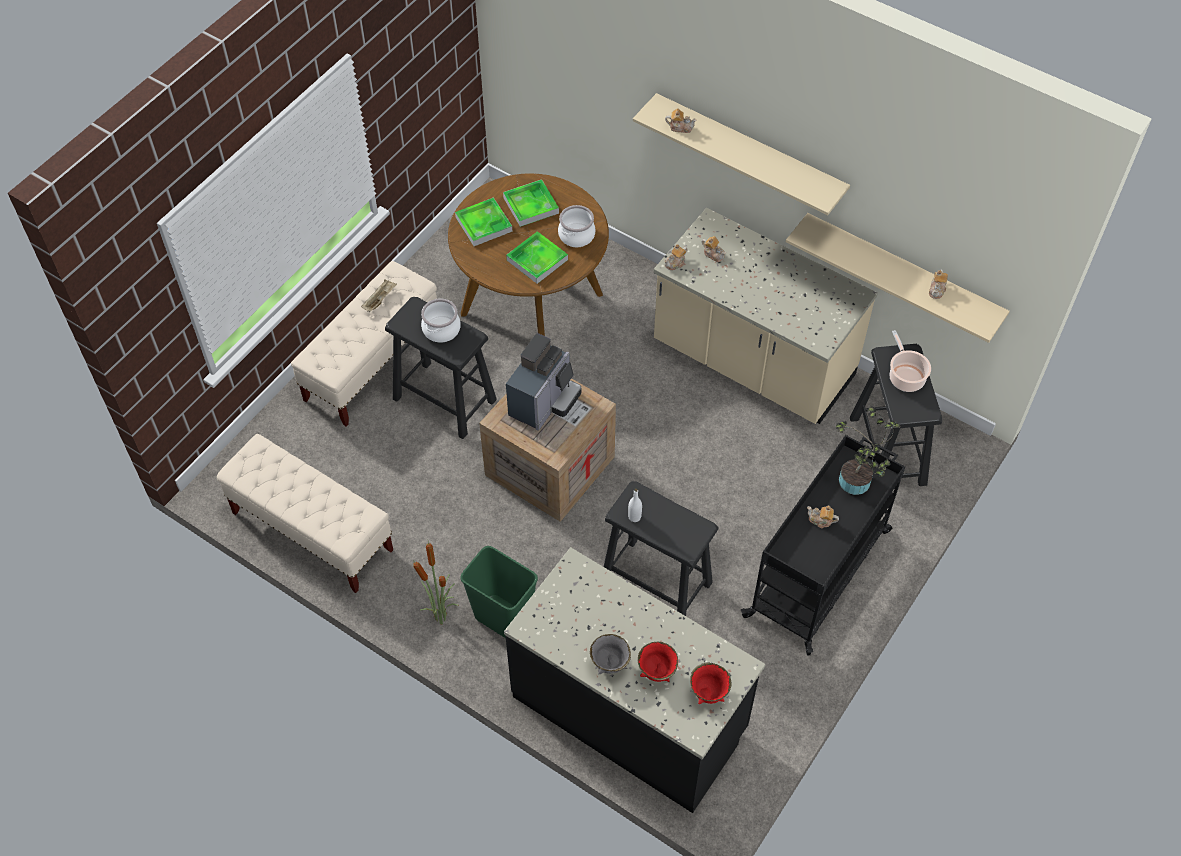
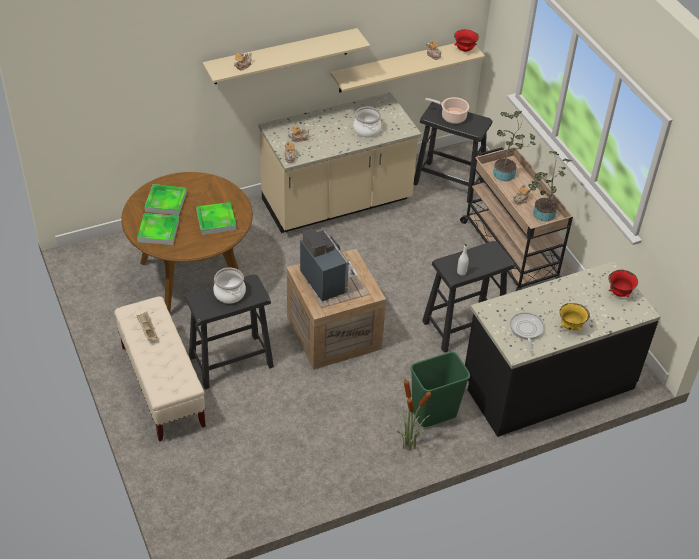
camera: 60 degrees left, 10 degrees down
beige bench [217,434,393,593] -> none
cooking pot [558,205,596,247] -> cooking pot moved to [353,107,381,138]
grey bowl [590,634,631,674] -> yellow bowl [559,303,590,331]
red bowl [638,642,678,682] -> red bowl moved to [454,29,479,52]
black cart [741,435,905,655] -> beige cart [460,146,573,291]
none -> frying pan [510,312,544,352]
none -> potted plant [528,151,572,221]

